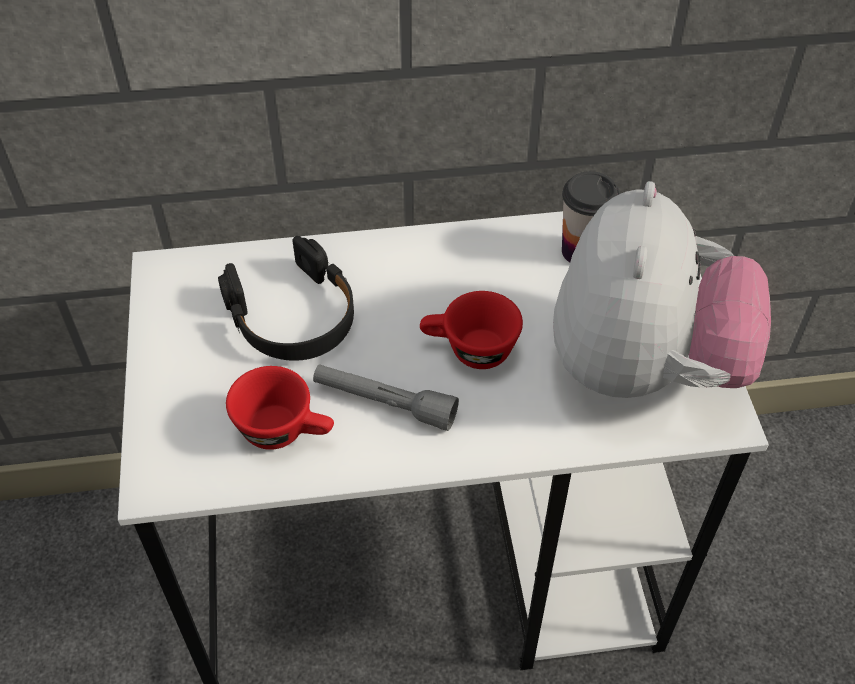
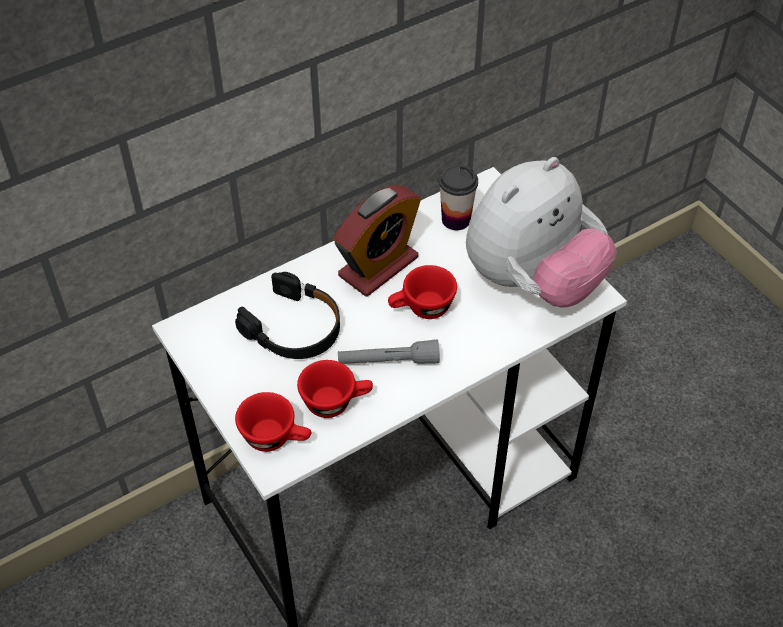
camera: 25 degrees left, 0 degrees up
plush toy [553,181,771,398] -> plush toy turned 60 degrees clockwise [466,157,617,308]
none -> red cup [235,392,311,452]
none -> alarm clock [334,185,421,297]

